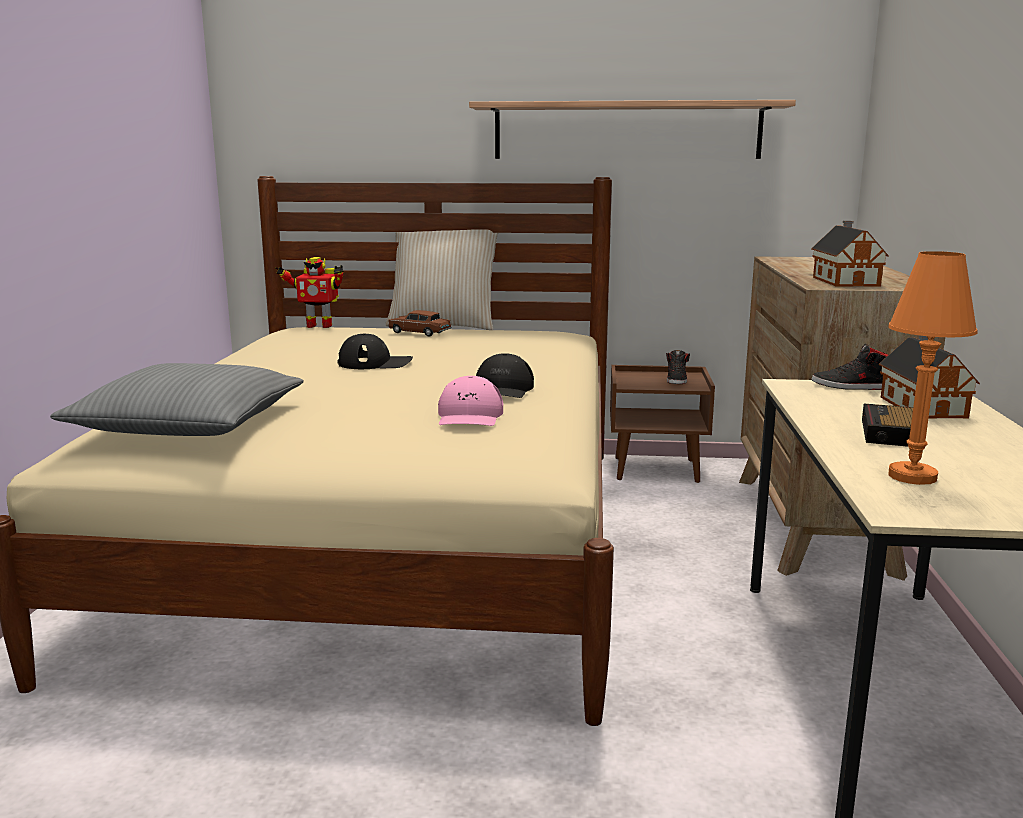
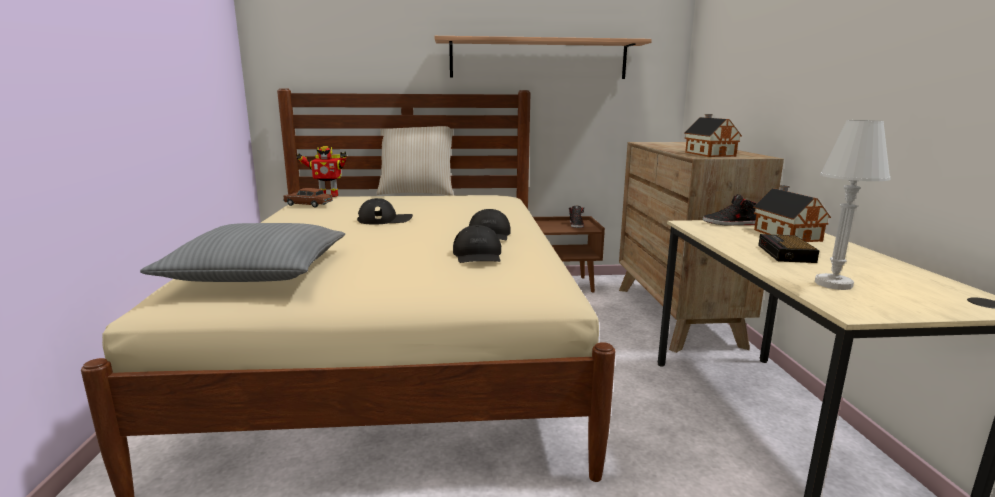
camera: 10 degrees left, 0 degrees up
brown toy car [388,310,452,337] -> brown toy car moved to [283,188,333,207]
pink cap [438,376,503,426] -> black cap [453,225,501,263]
orange table lamp [888,251,978,485] -> white table lamp [815,120,891,290]

